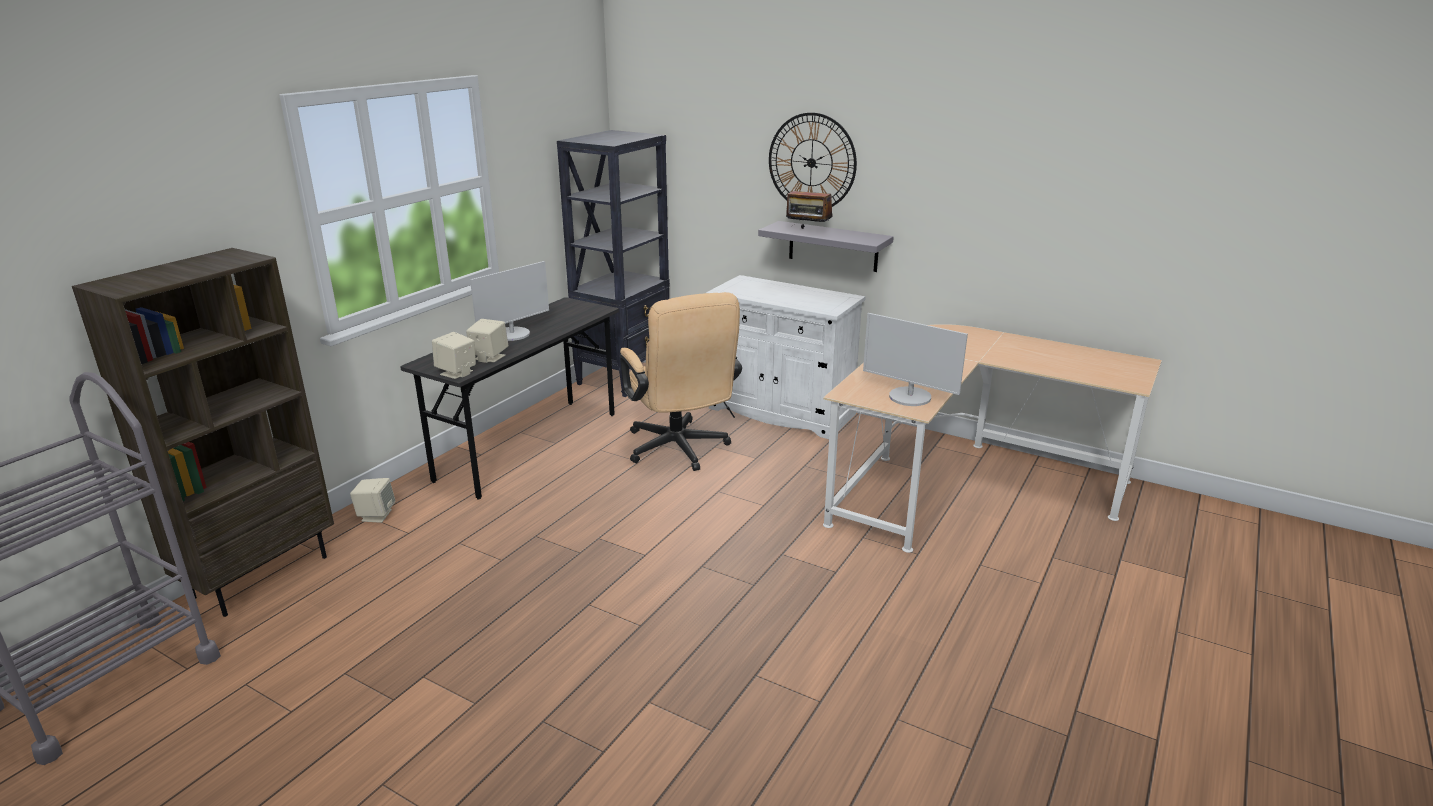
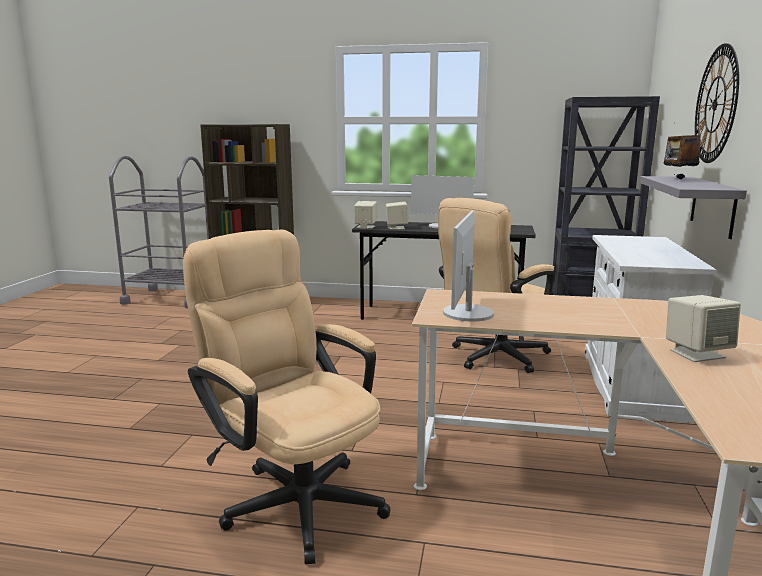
camera: 70 degrees right, 10 degrees down
beige speaker [350,478,396,523] -> beige speaker moved to [666,295,741,362]
none -> beige office chair [183,230,391,564]

